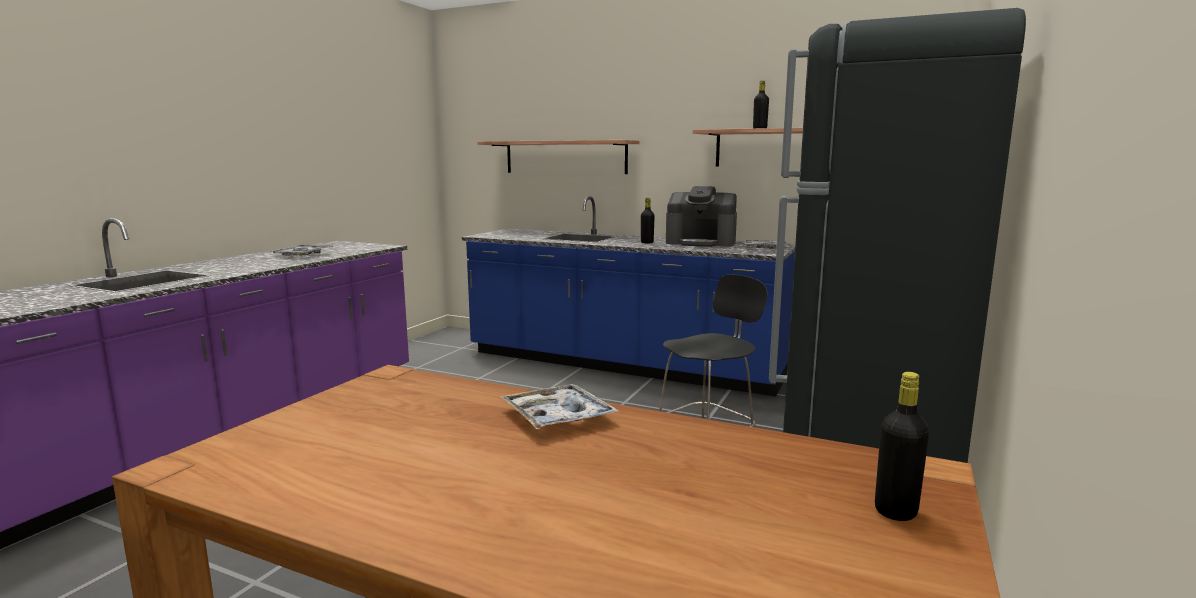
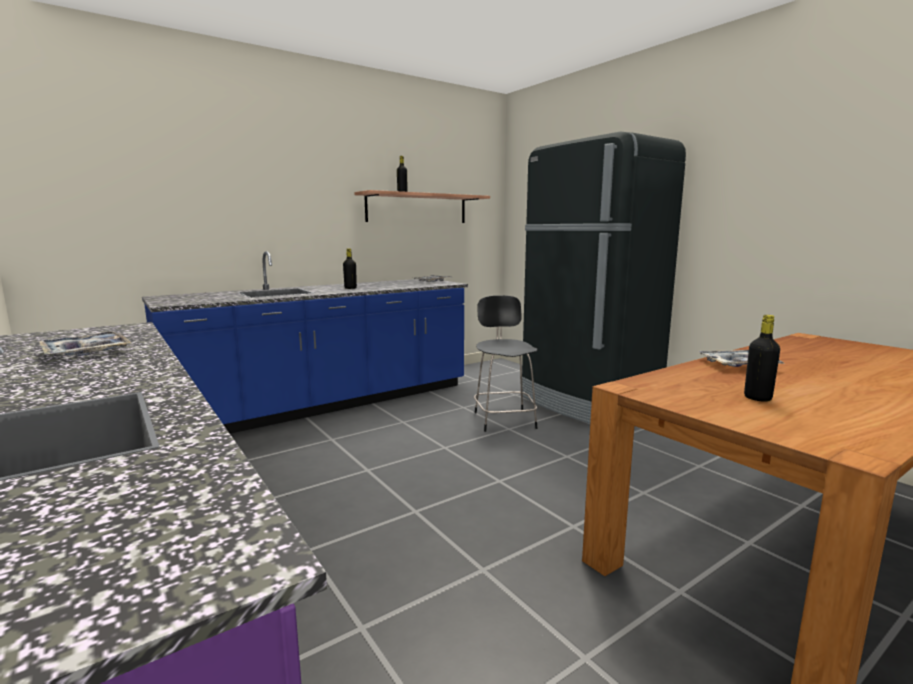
camera: 60 degrees left, 0 degrees up
shelf [478,140,639,174] -> none
coffee machine [666,186,737,247] -> none
black bottle [875,372,929,521] -> black bottle moved to [744,315,780,402]

